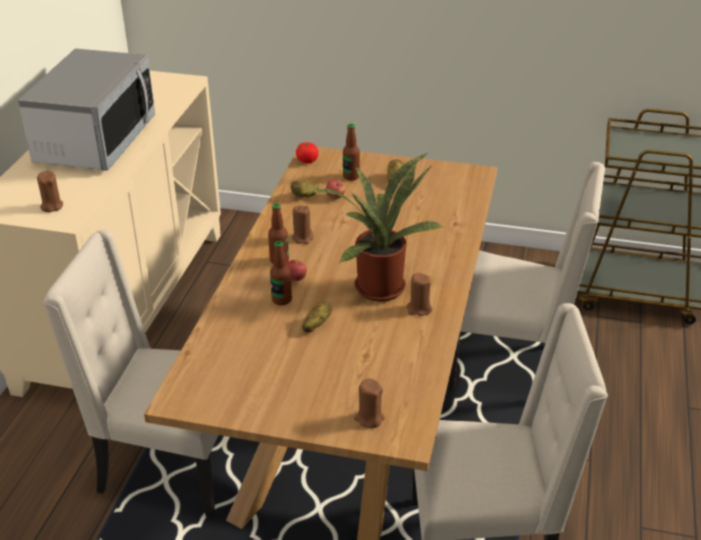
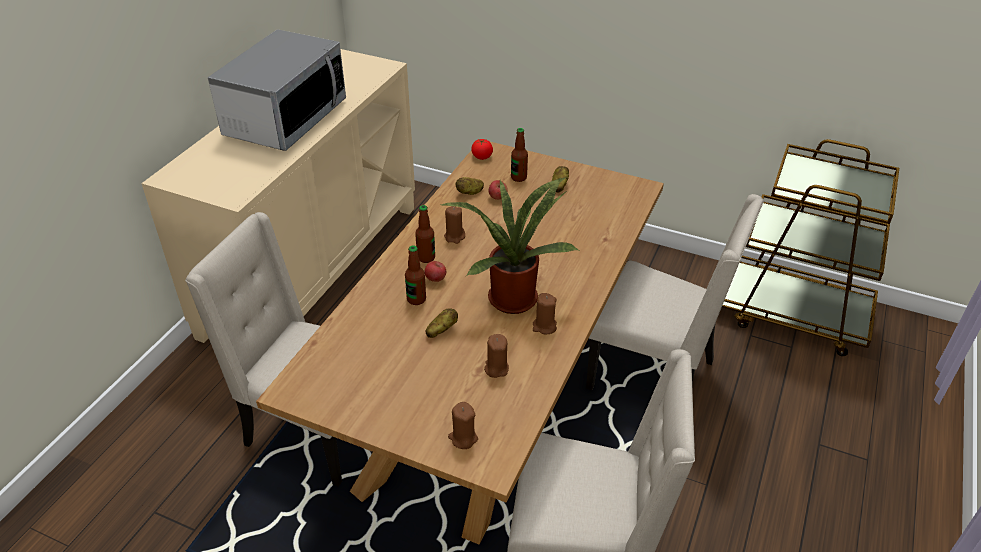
camera: 10 degrees right, 5 degrees up
brown candle [37,171,63,212] -> brown candle moved to [484,334,509,378]

